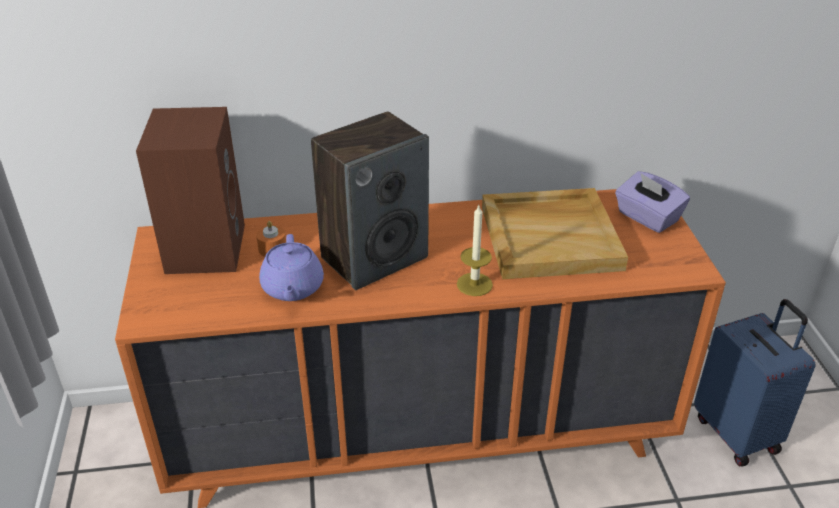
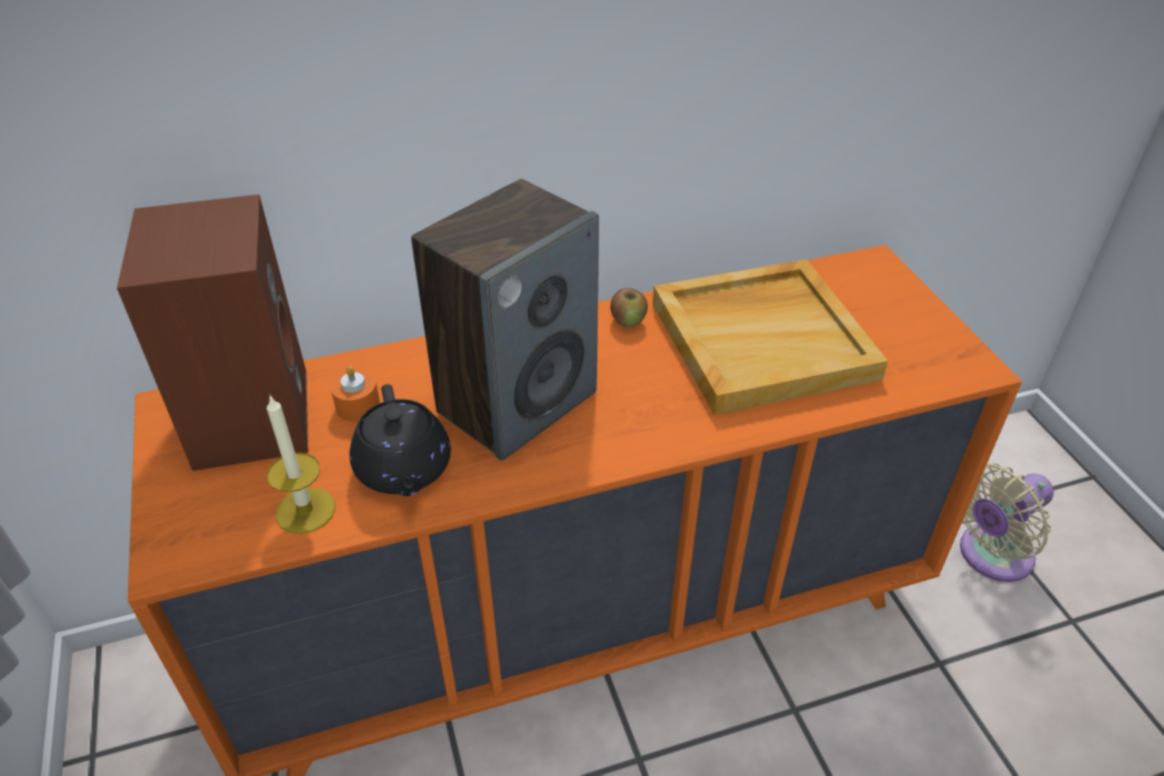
camera: 10 degrees left, 5 degrees up
purple teapot [259,234,324,301] -> black teapot [350,384,451,496]
candle [457,205,493,296] -> candle moved to [267,395,335,534]
purple tissue box [615,171,690,233] -> none
blue suitcase [694,299,815,467] -> beige fan [960,463,1054,582]
none -> apple [610,288,648,328]

